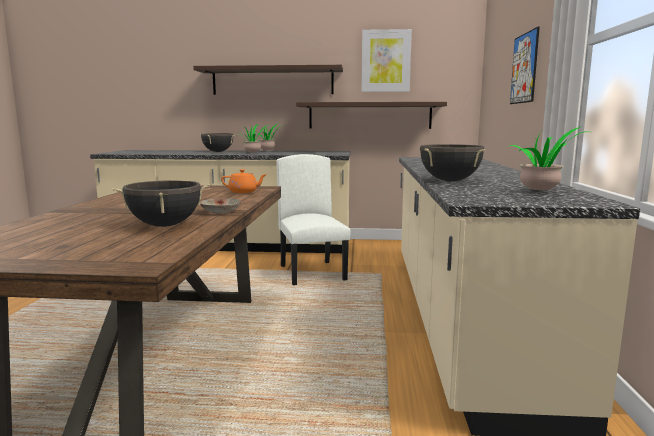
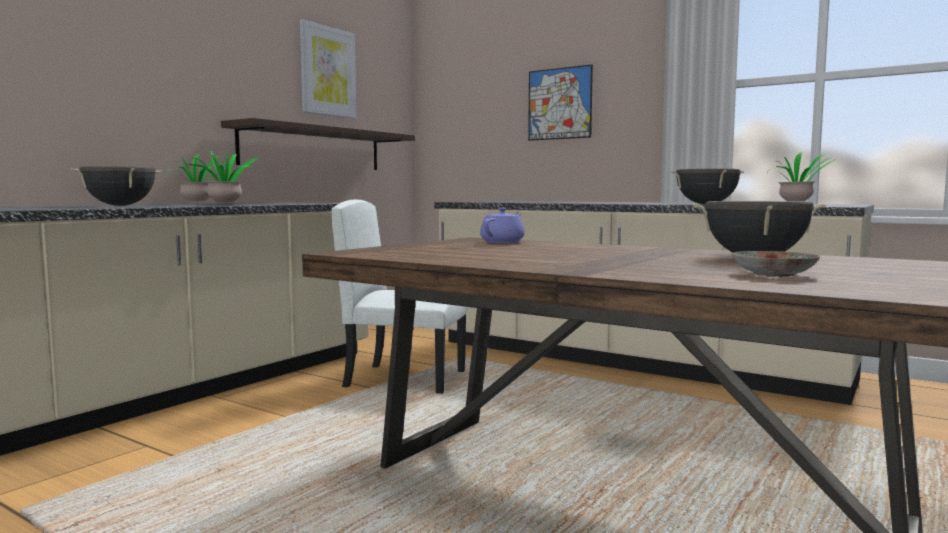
camera: 60 degrees left, 5 degrees down
shelf [193,65,343,95] -> none
plate [200,198,242,214] -> plate moved to [731,251,820,277]
orange teapot [221,169,267,193] -> purple teapot [480,208,525,243]

